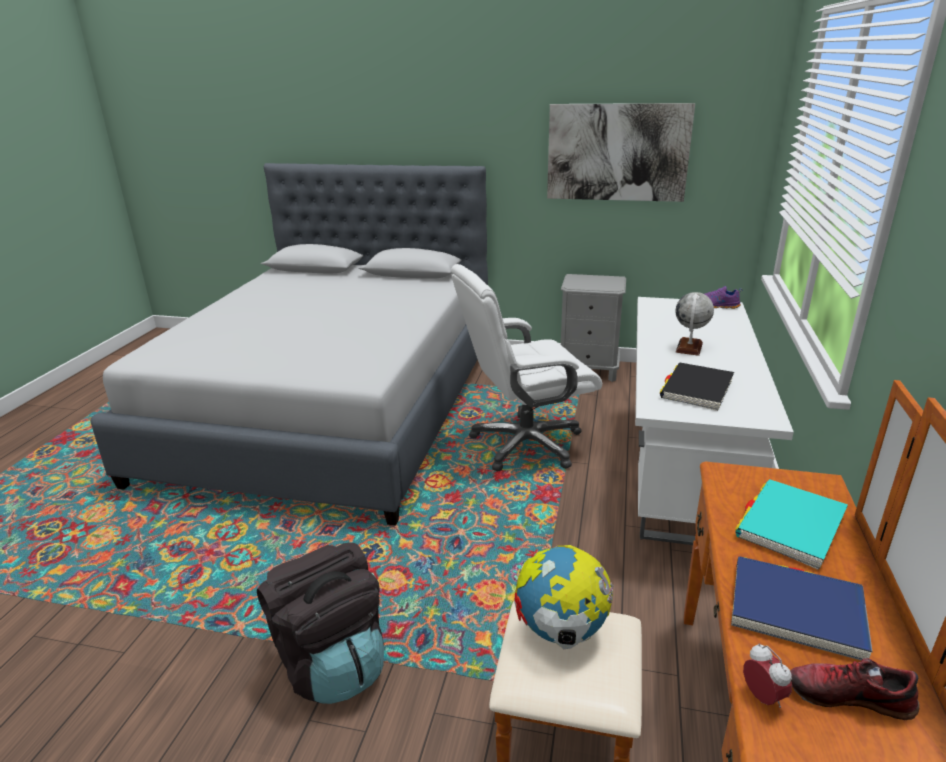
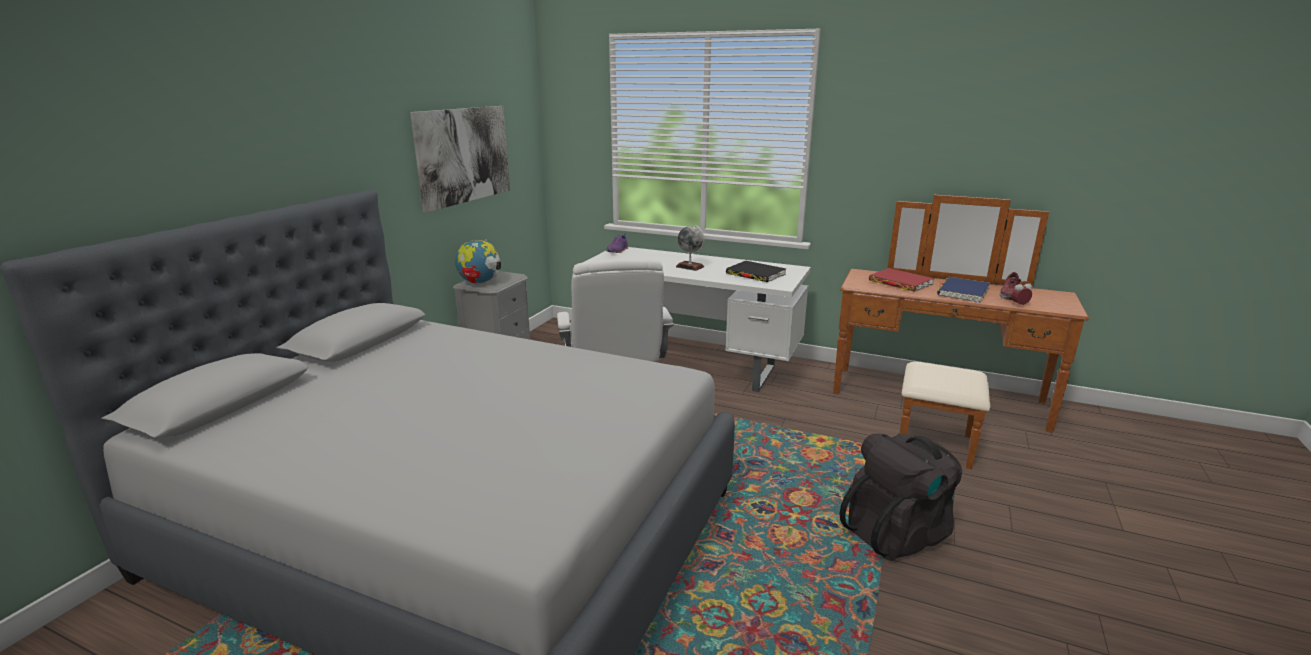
camera: 80 degrees left, 5 degrees down
globe [514,545,614,649] -> globe moved to [455,239,501,284]
turquoise book [735,479,848,570] -> red book [869,268,934,292]

